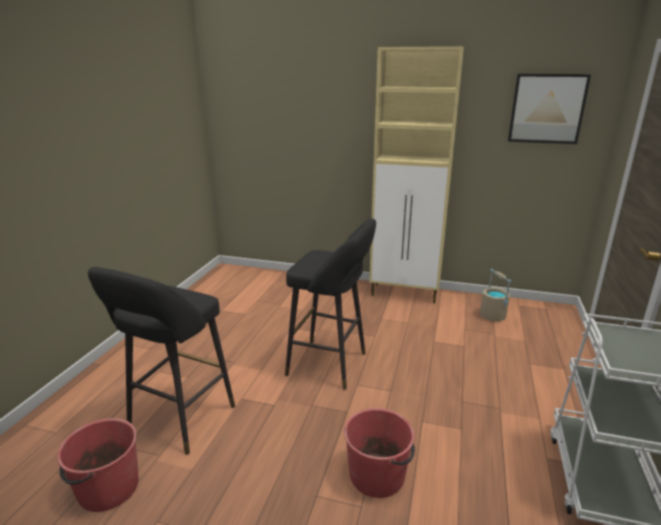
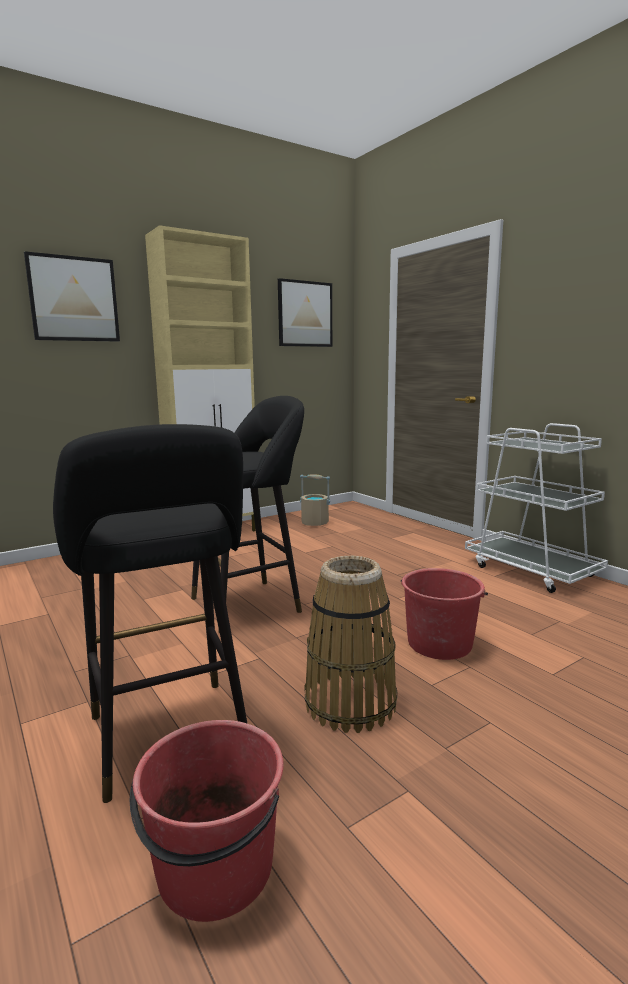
camera: 50 degrees left, 10 degrees down
none -> picture [24,251,120,342]
none -> basket [305,556,398,733]

